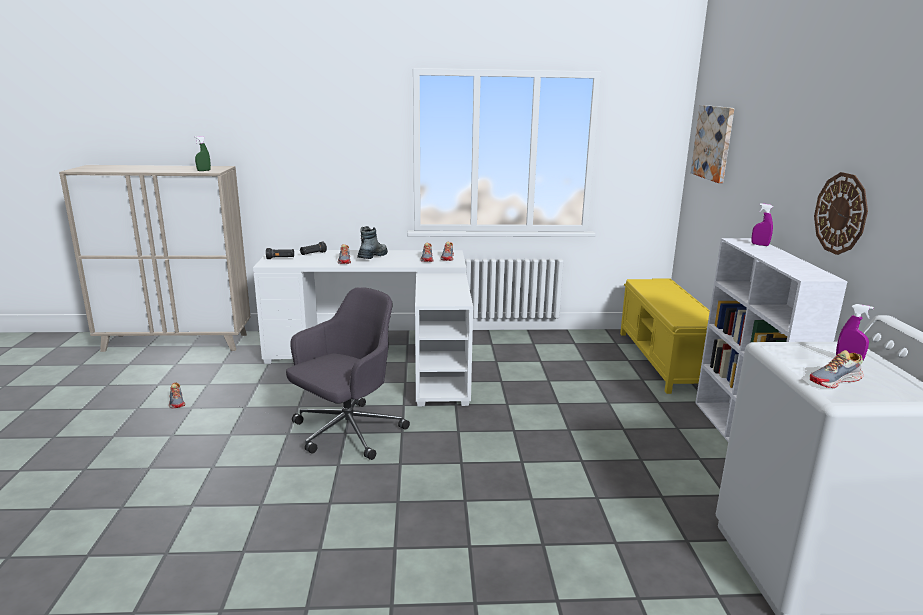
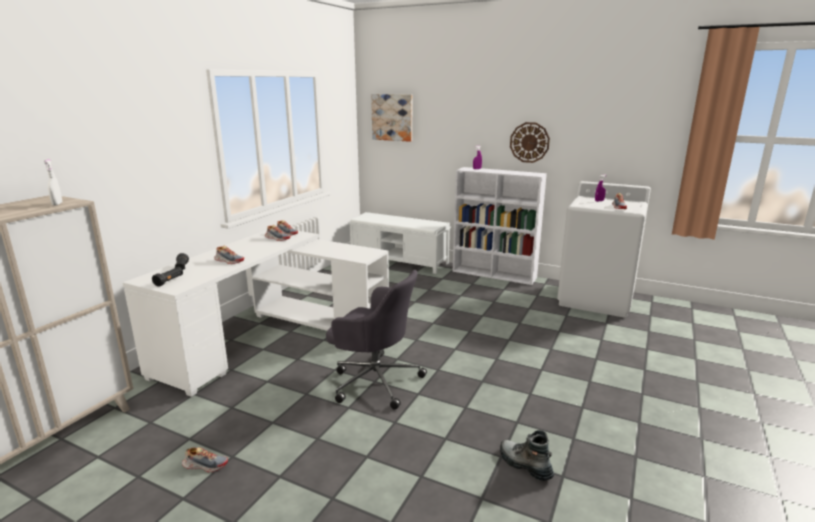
camera: 60 degrees left, 0 degrees up
green spray bottle [194,136,211,171] -> white spray bottle [44,159,62,205]
grey office chair [286,287,410,460] -> grey office chair turned 135 degrees clockwise [326,270,427,410]
boot [357,226,388,259] -> boot moved to [500,430,554,481]
yellow bench [620,279,710,394] -> white bench [348,212,451,274]

